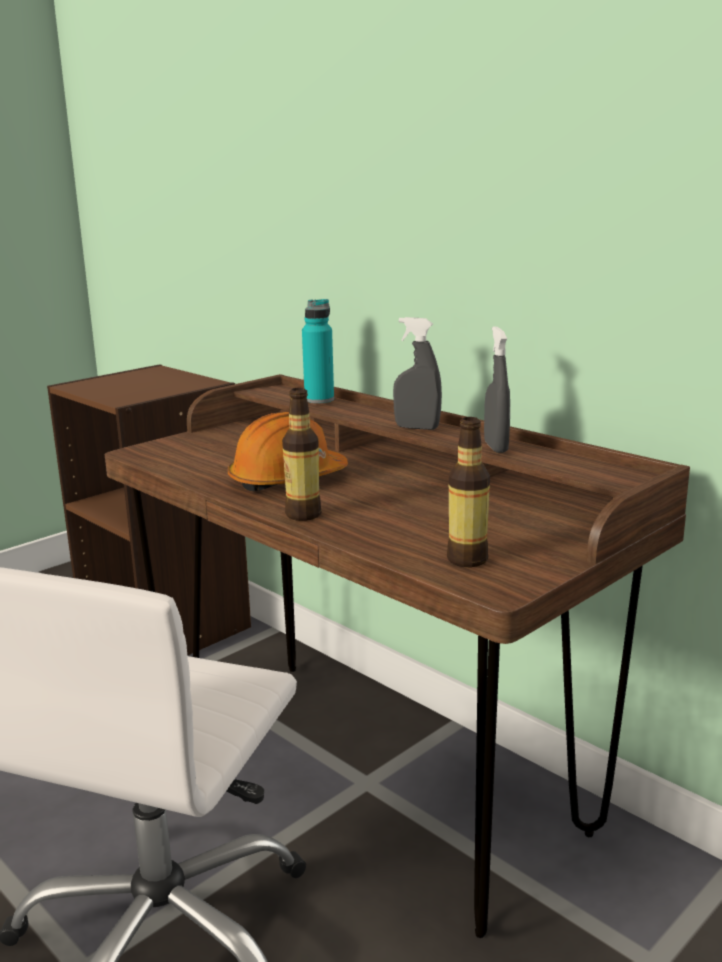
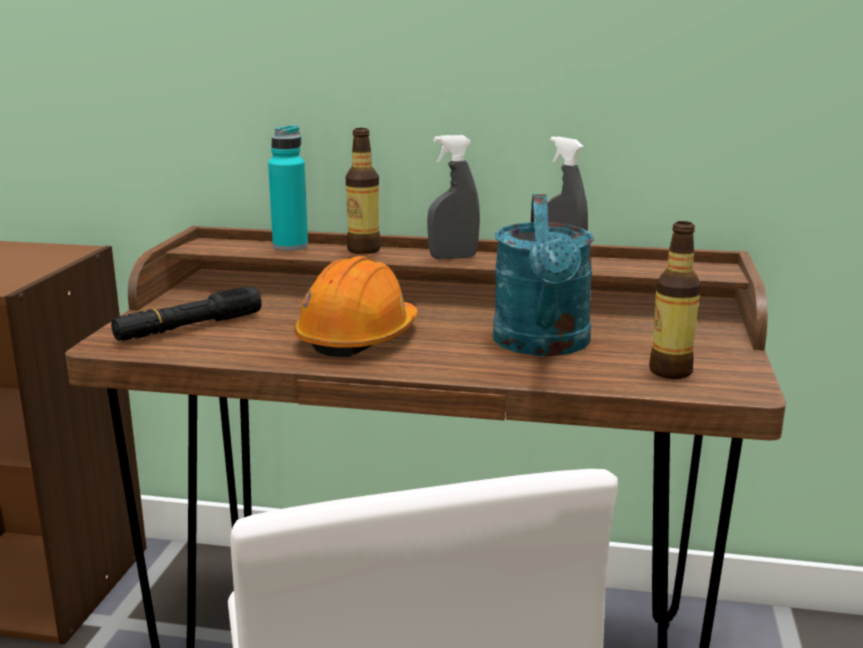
camera: 35 degrees left, 0 degrees up
bottle [282,388,322,521] -> bottle moved to [346,128,381,254]
none -> black flashlight [111,286,262,341]
none -> turquoise watering can [493,194,594,356]

